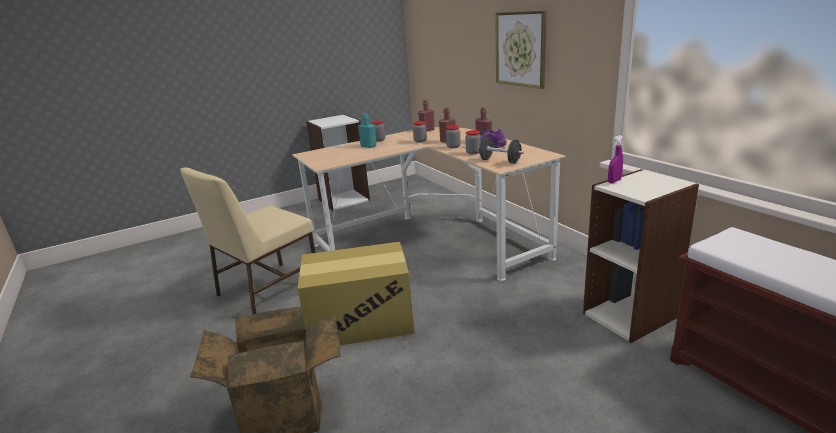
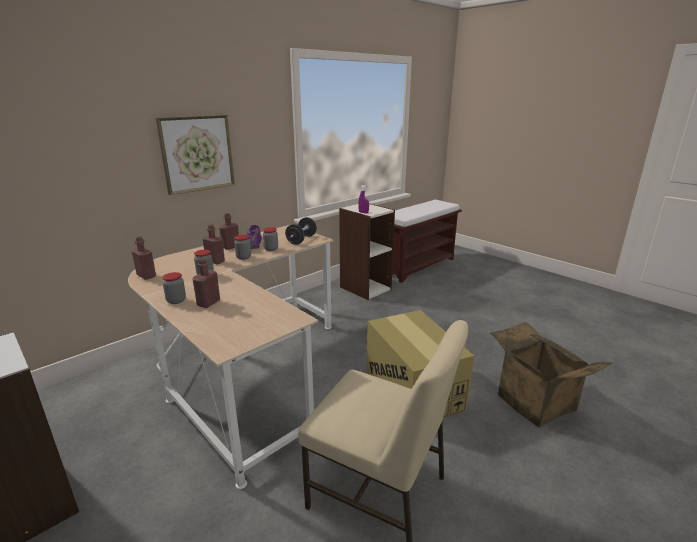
camera: 105 degrees left, 0 degrees up
turquoise bottle [358,113,377,148] -> red bottle [192,258,220,308]

